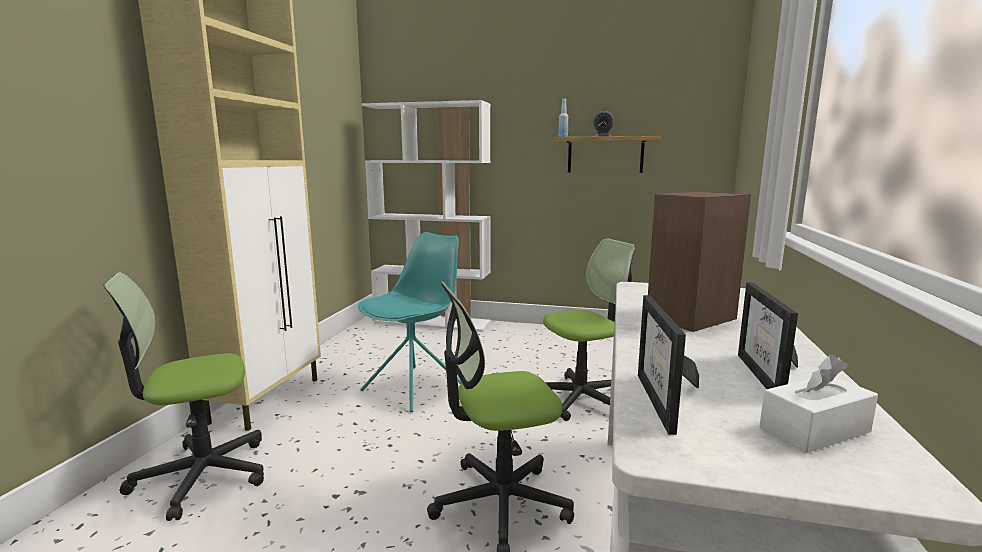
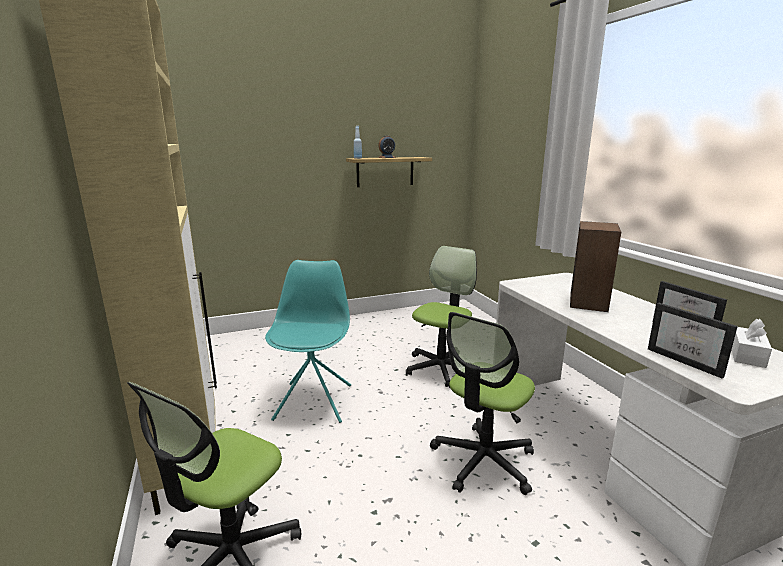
camera: 35 degrees left, 5 degrees up
white bookcase [362,100,491,332] -> none

